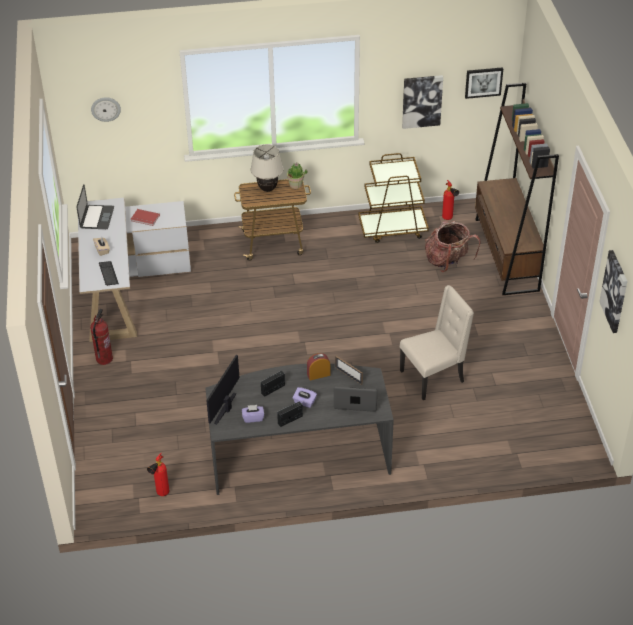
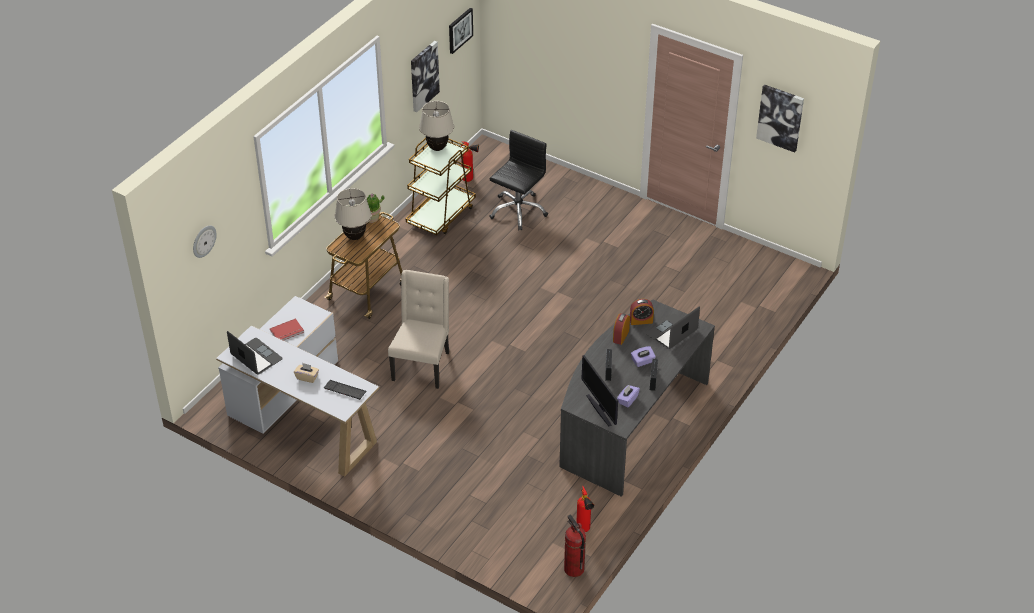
camera: 50 degrees left, 0 degrees up
fire extinguisher [90,309,113,365] -> fire extinguisher moved to [564,515,586,577]
picture frame [335,356,363,385] -> alarm clock [630,299,654,325]
beige chair [400,285,474,400] -> beige chair moved to [388,270,449,389]
backpack [425,221,480,272] -> black office chair [490,130,548,230]
brown bookcase [475,83,559,295] -> none
none -> beige table lamp [419,101,454,151]

